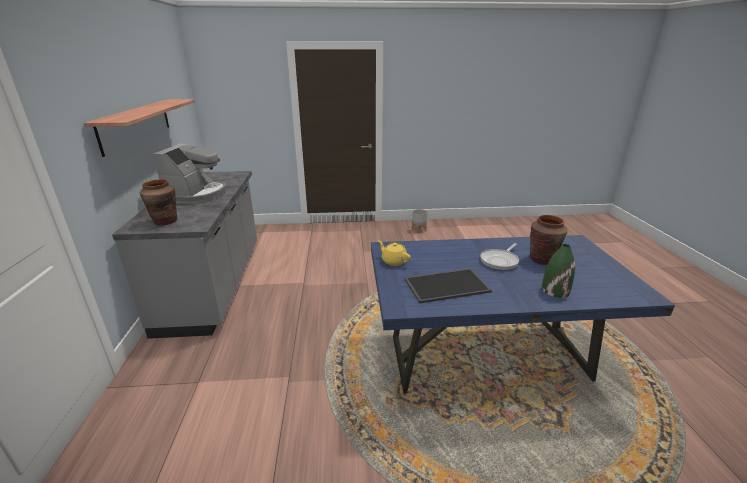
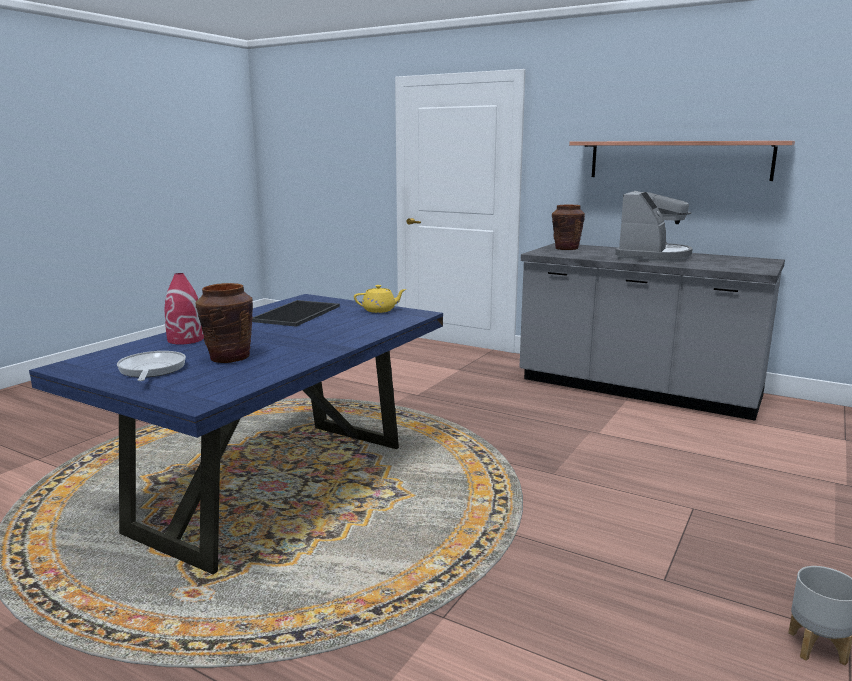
camera: 125 degrees right, 10 degrees down
coffee machine [153,143,227,204] -> coffee machine turned 105 degrees counterclockwise [615,191,693,262]
frying pan [480,243,519,270] -> frying pan moved to [117,351,186,381]
green vase [542,244,575,298] -> red vase [165,273,204,344]

